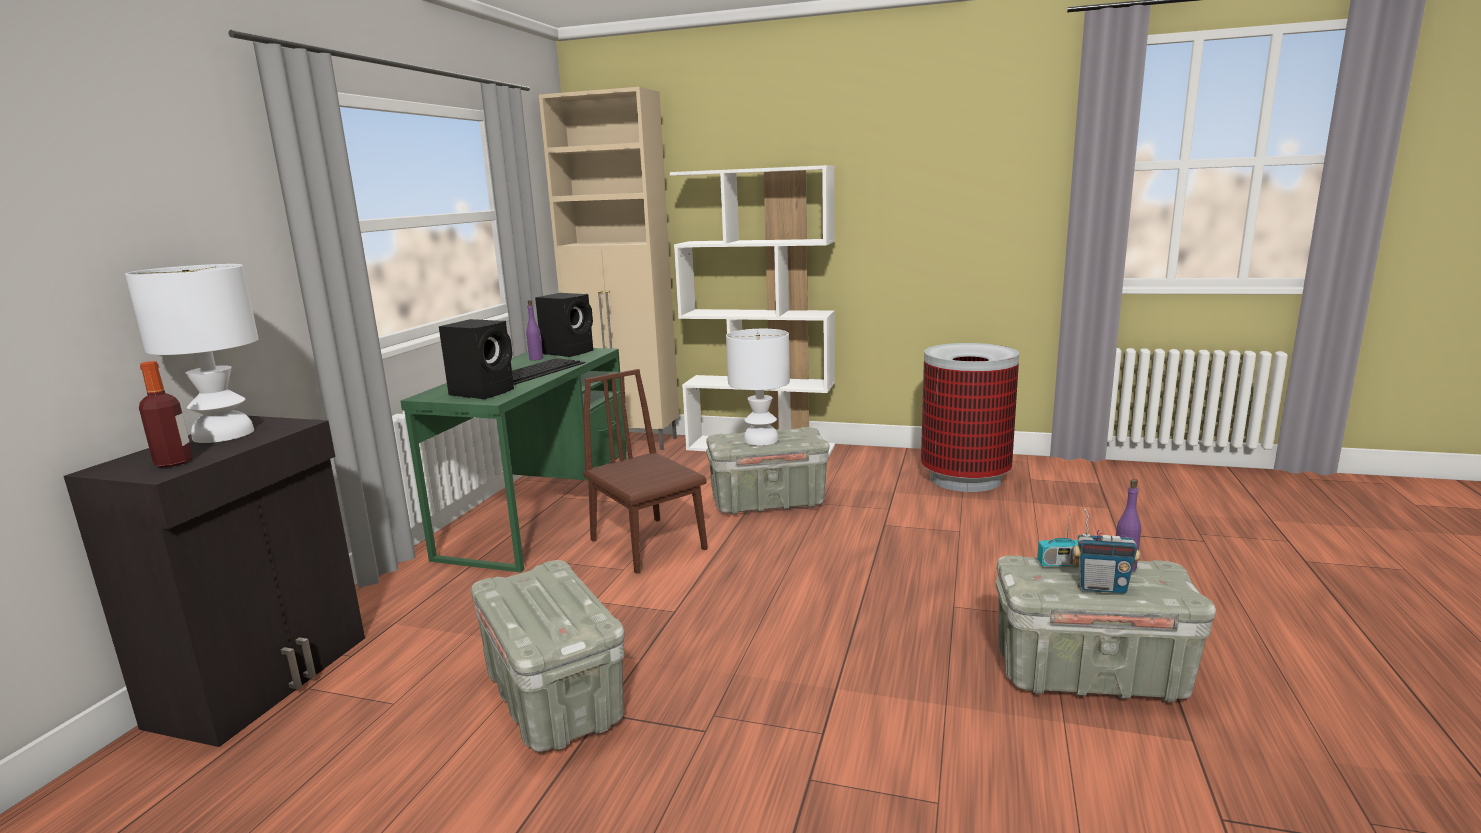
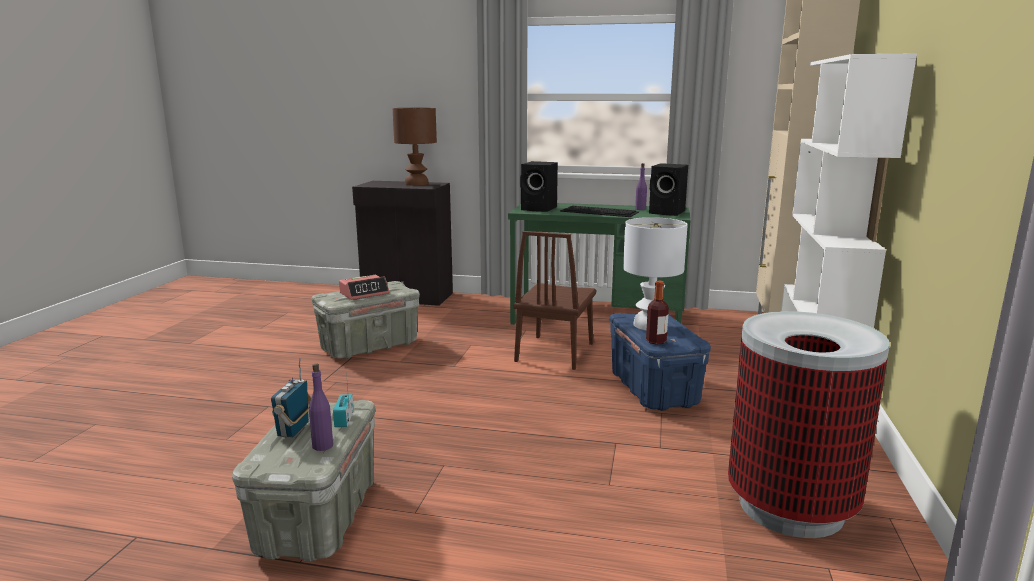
camera: 85 degrees right, 0 degrees up
white table lamp [125,264,259,443] -> brown table lamp [393,108,437,186]
bottle [139,361,193,467] -> bottle moved to [646,281,669,345]
brown chair [583,369,707,574] -> brown chair turned 150 degrees clockwise [514,231,596,370]
grey storage box [706,427,829,515] -> blue storage box [610,313,711,411]
none -> alarm clock [339,275,389,300]

